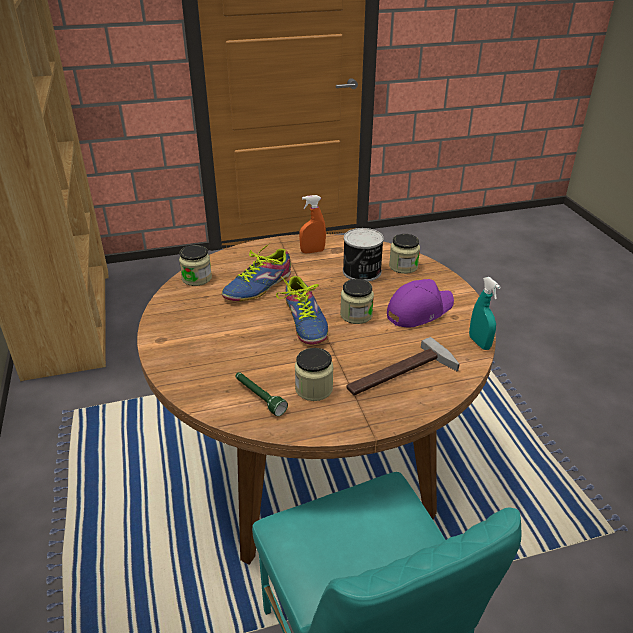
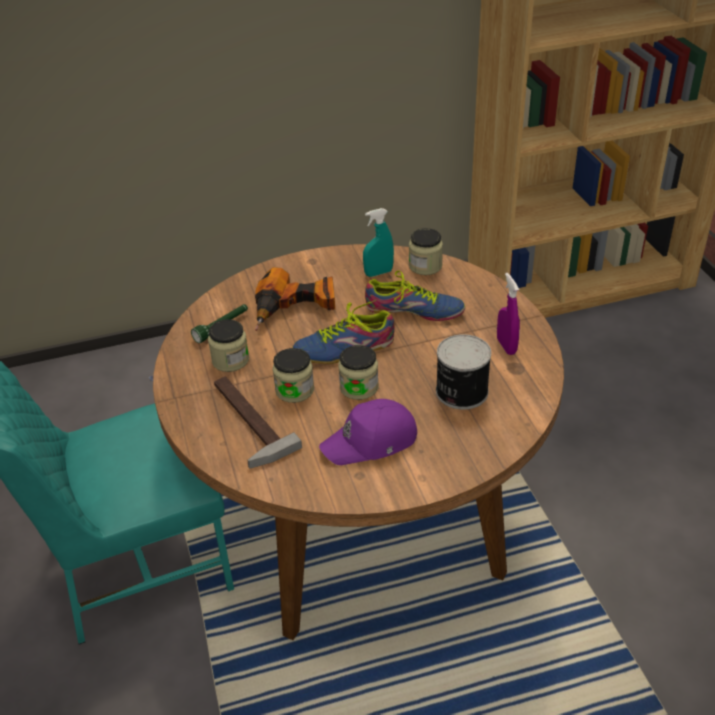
camera: 90 degrees right, 5 degrees up
shoe [222,242,291,301] -> shoe turned 150 degrees clockwise [365,271,465,321]
orange spray bottle [299,195,326,253] -> purple spray bottle [497,273,520,355]
purple cap [387,279,454,327] -> purple cap turned 105 degrees clockwise [319,399,417,465]
jar [389,234,420,274] -> jar moved to [273,348,314,403]
turquoise spray bottle [469,277,501,350] -> turquoise spray bottle moved to [363,208,394,277]
none -> power drill [255,267,335,331]

